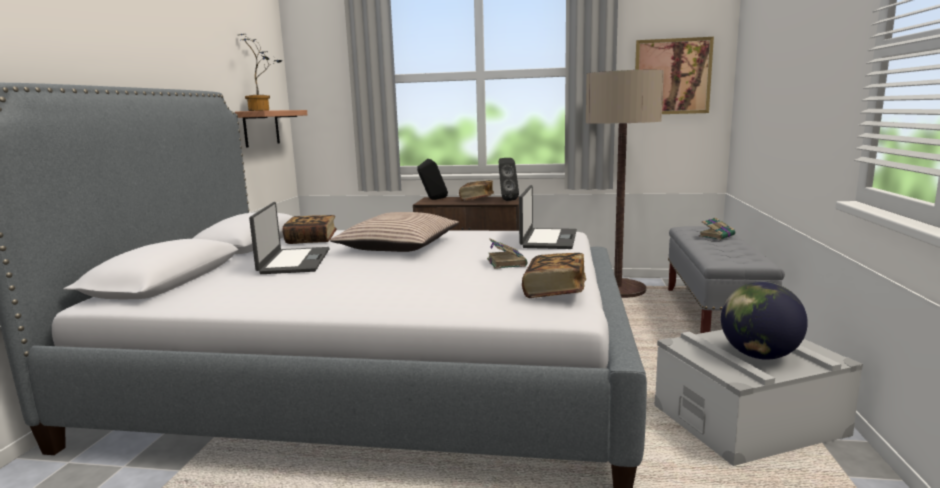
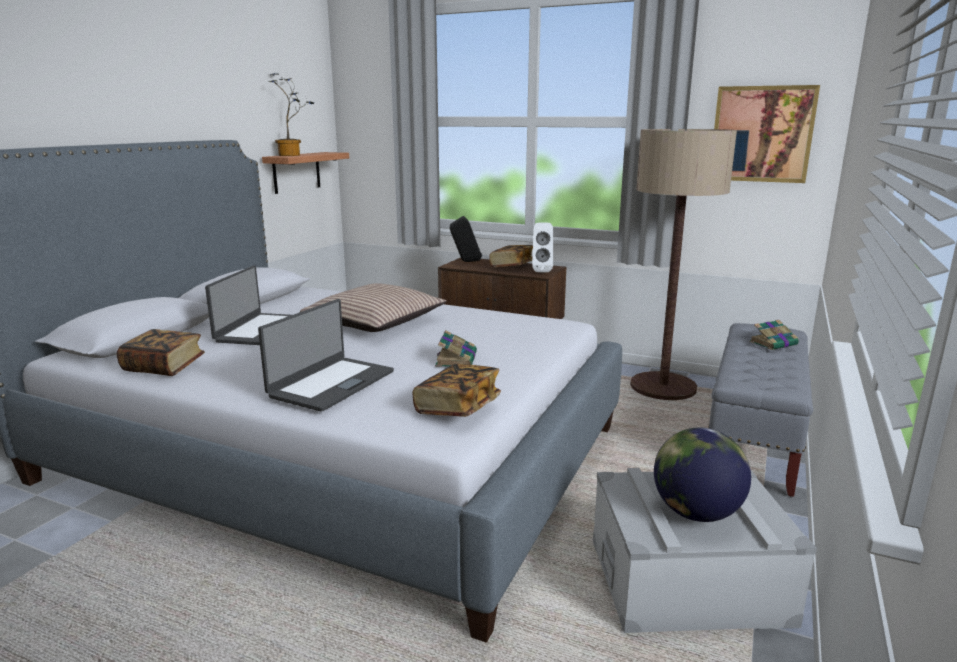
camera: 15 degrees right, 5 degrees up
book [282,215,337,244] -> book moved to [117,329,205,376]
black speaker [499,158,519,201] -> white speaker [532,222,553,273]
laptop [519,185,577,249] -> laptop moved to [258,299,394,412]

